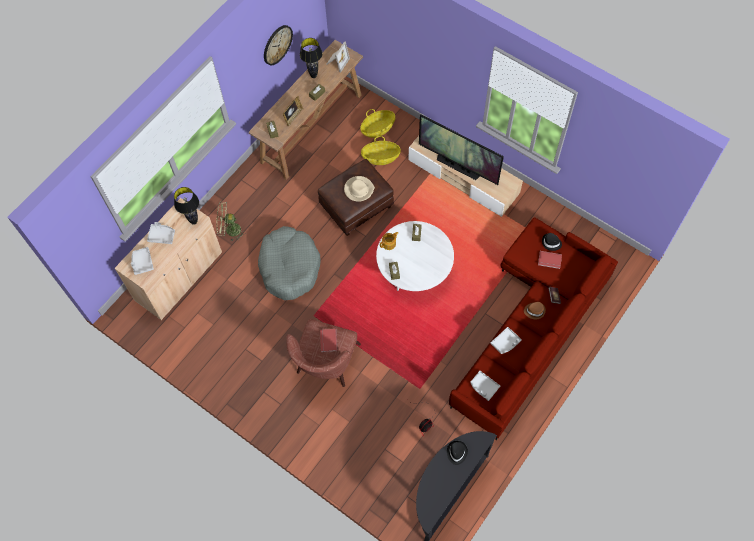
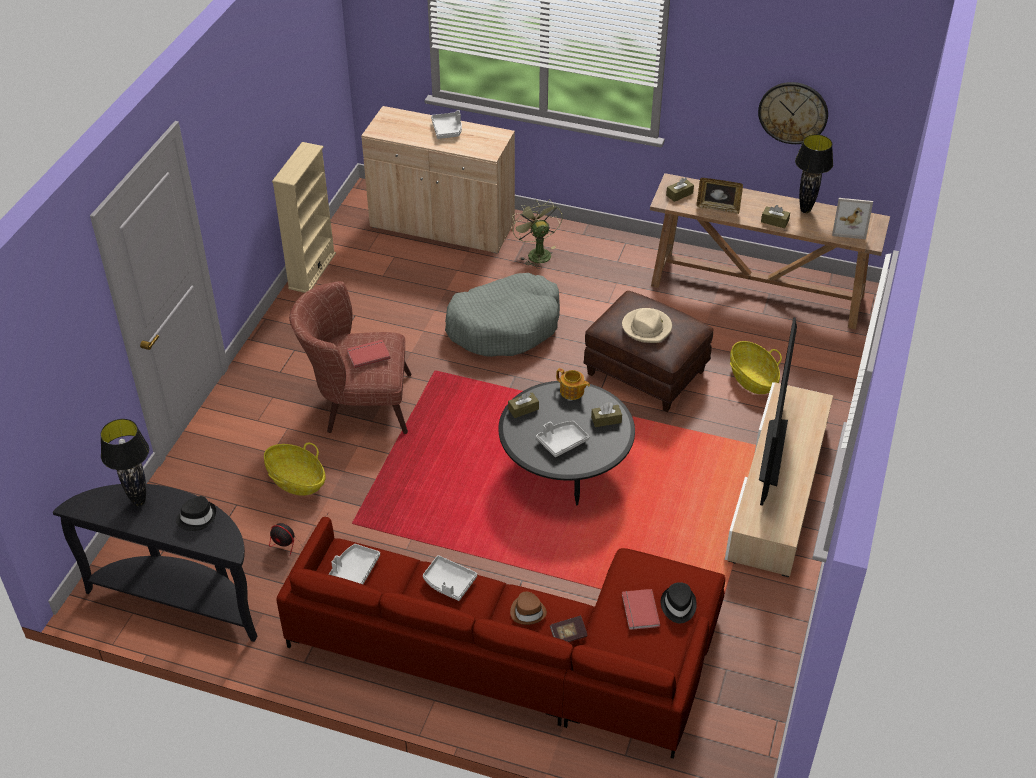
camera: 70 degrees right, 20 degrees down
grey tray [131,247,154,275] -> grey tray moved to [536,421,589,457]
black table lamp [174,187,199,225] -> black table lamp moved to [100,419,149,506]
basket [360,109,395,138] -> basket moved to [264,442,326,496]
white coffee table [376,221,454,291] -> black coffee table [498,381,635,505]
none -> beige bookcase [272,142,336,293]

